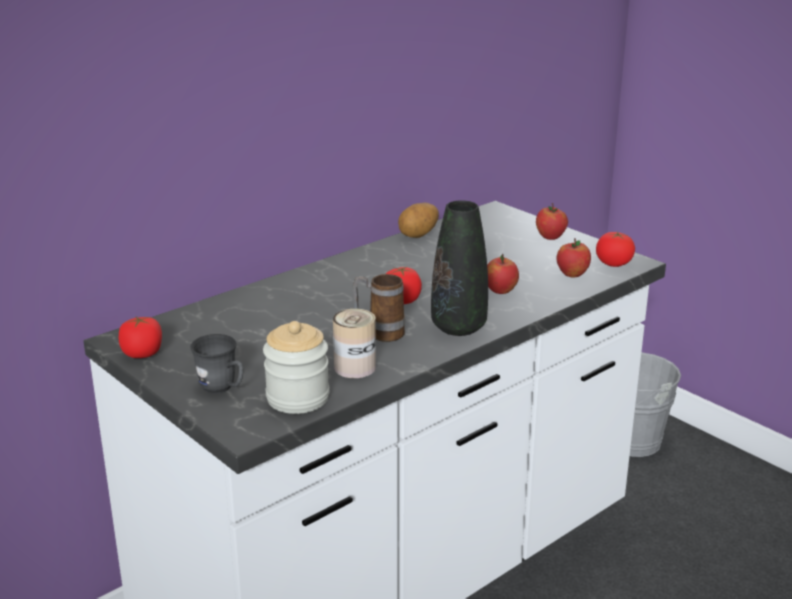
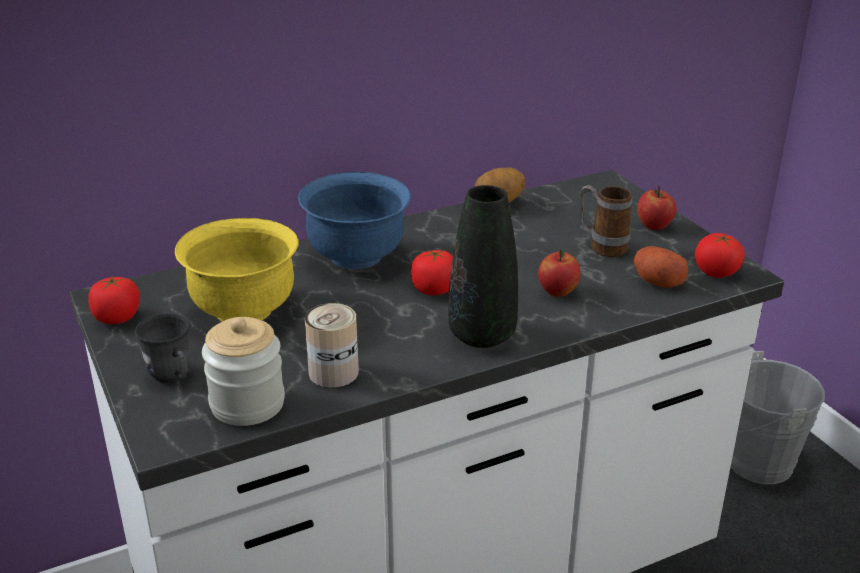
camera: 15 degrees right, 5 degrees up
mug [353,274,405,342] -> mug moved to [578,185,632,257]
apple [557,238,591,277] -> potato [634,246,688,288]
none -> yellow bowl [175,218,299,322]
none -> blue bowl [298,172,411,269]

